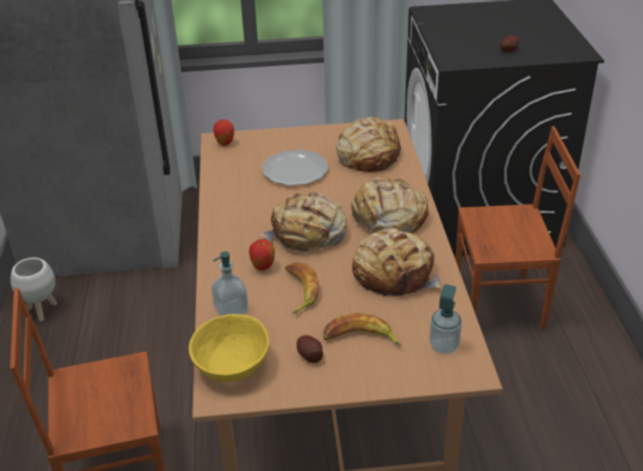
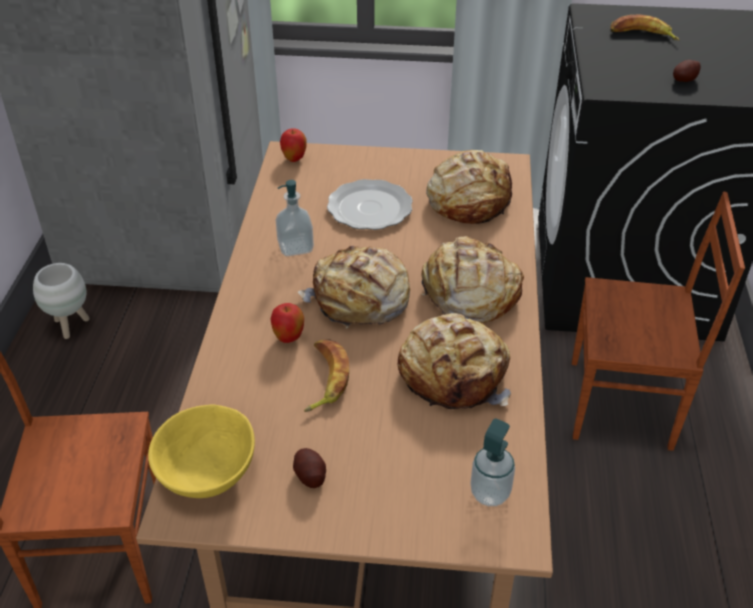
camera: 10 degrees right, 5 degrees up
soap dispenser [211,251,249,316] -> soap dispenser moved to [276,180,314,256]
banana [323,313,402,347] -> banana moved to [610,14,679,41]

